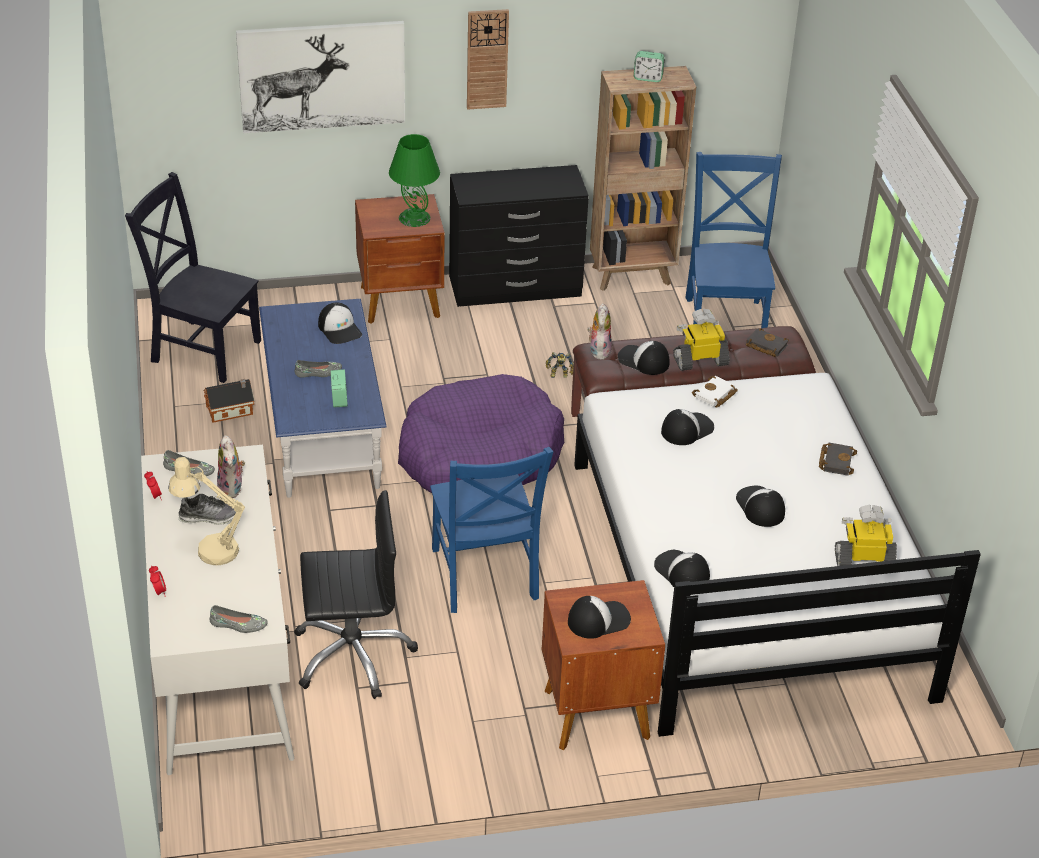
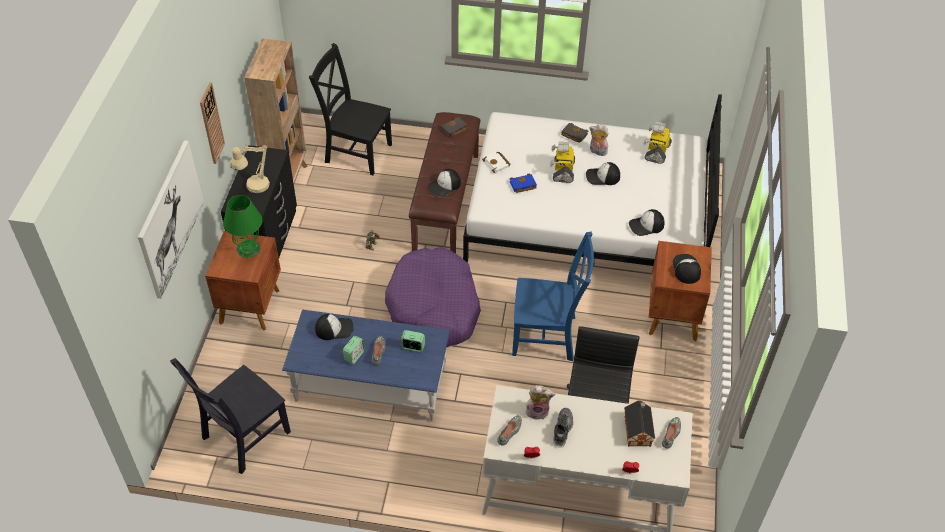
camera: 70 degrees left, 10 degrees up
beige table lamp [168,457,245,565] -> beige table lamp moved to [230,144,270,193]
toy house [203,379,254,423] -> toy house moved to [624,400,655,447]
plush toy [587,303,612,360] -> plush toy moved to [589,124,609,156]
alarm clock [634,51,665,82] -> alarm clock moved to [343,336,365,364]
cap [661,409,714,445] -> blue book [510,173,537,193]
toy robot [673,309,730,371] -> toy robot moved to [550,141,575,183]
blue chair [685,152,782,328] -> black chair [309,43,392,175]

